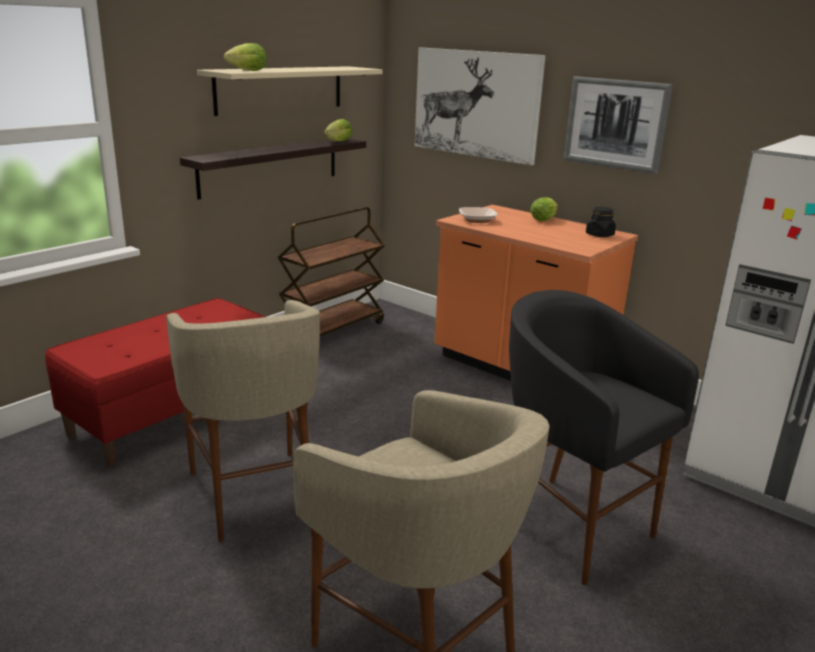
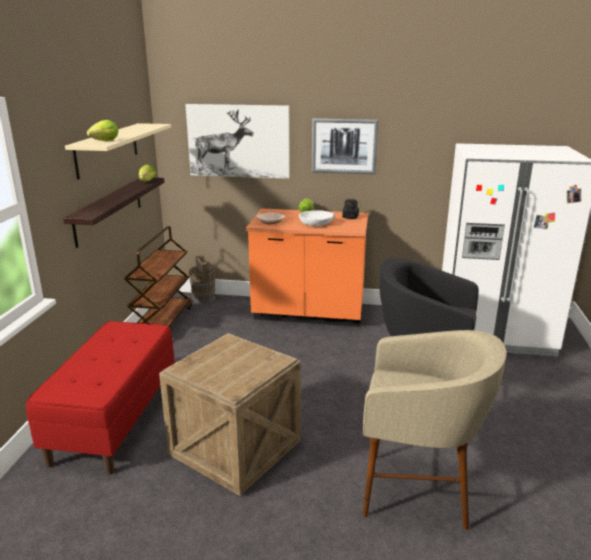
camera: 30 degrees left, 0 degrees up
beige stool [166,300,320,543] -> crate [159,333,301,496]
none -> brown bucket [189,256,215,303]
none -> white bowl [299,210,335,226]

